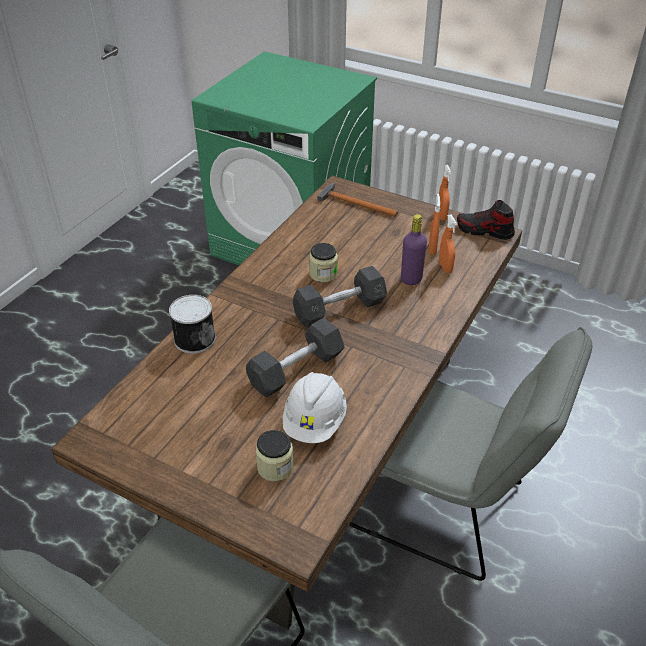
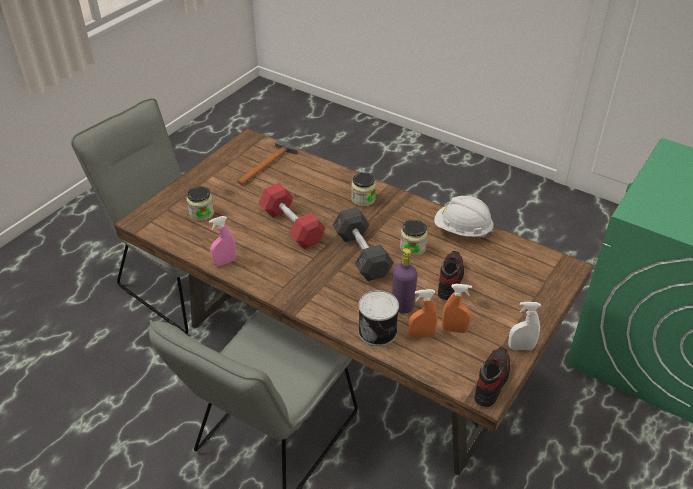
camera: 95 degrees right, 0 degrees up
can [169,295,216,354] -> can moved to [358,290,399,346]
grey dumbbell [246,318,345,398] -> red dumbbell [259,183,325,249]
white hard hat [283,372,347,443] -> white hard hat moved to [434,196,494,238]
hammer [317,182,398,217] -> hammer moved to [237,140,298,185]
orange spray bottle [439,165,451,220] -> white spray bottle [508,302,541,350]
none -> pink spray bottle [209,216,236,266]
none -> jar [351,172,376,207]
none -> shoe [438,251,464,300]

